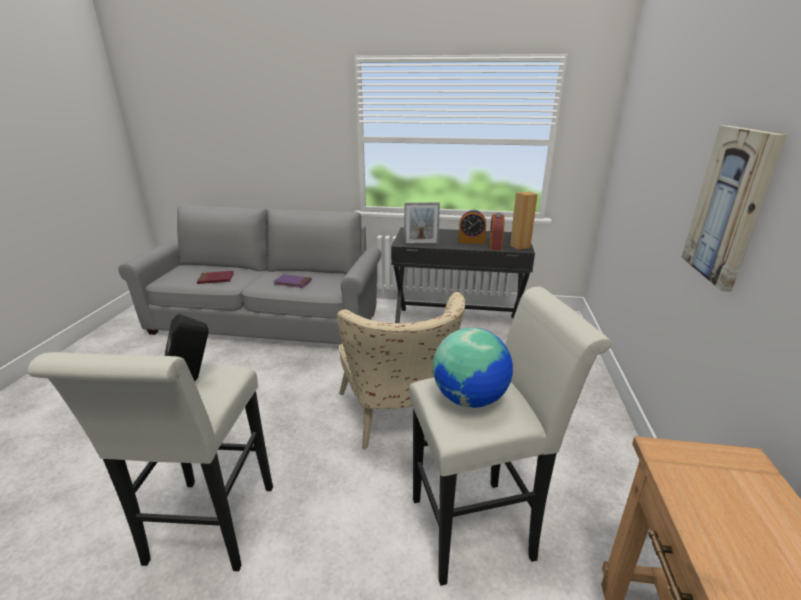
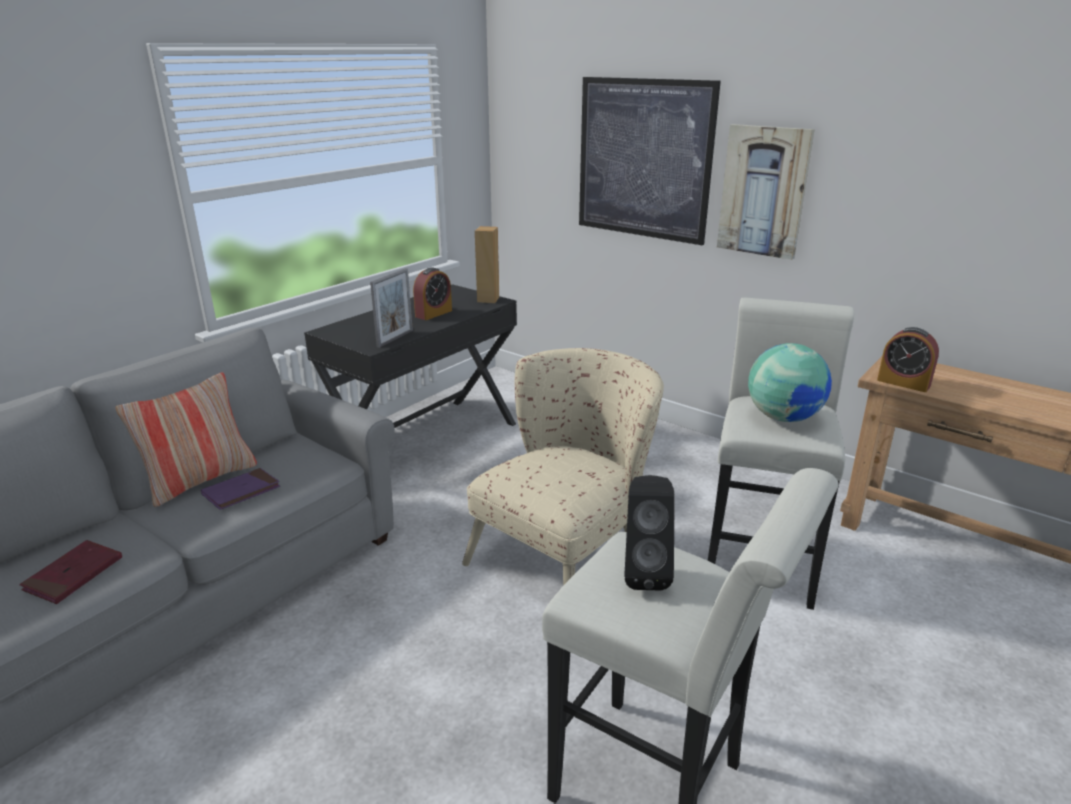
camera: 60 degrees left, 0 degrees up
beige armchair [337,292,466,449] -> beige armchair turned 60 degrees counterclockwise [462,348,664,586]
alarm clock [489,213,505,250] -> alarm clock moved to [877,327,939,392]
none -> pillow [115,372,257,507]
none -> picture [579,77,721,245]

